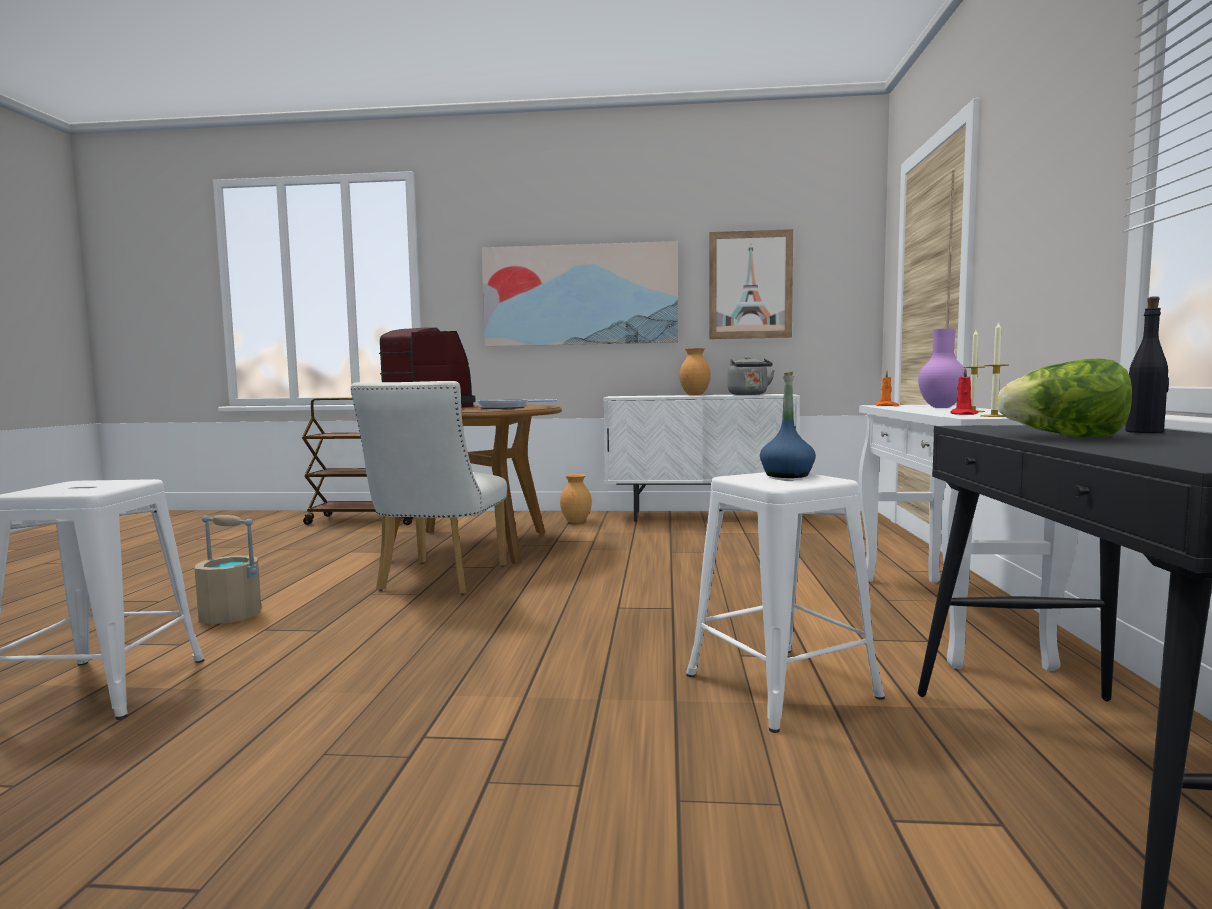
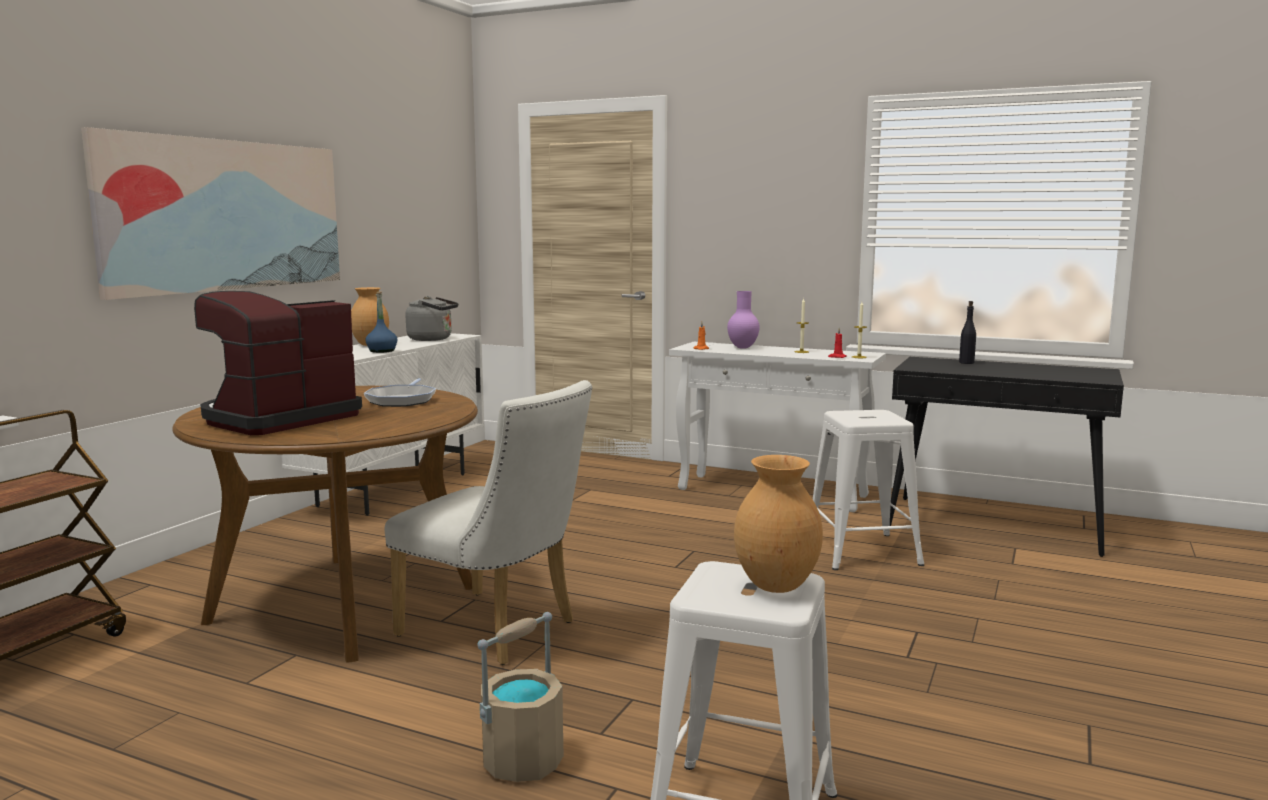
camera: 70 degrees left, 5 degrees up
brown vase [560,474,592,523] -> brown vase moved to [734,455,823,593]
picture [709,229,793,339] -> none
blue bottle [760,372,816,478] -> blue bottle moved to [365,291,398,353]
lettuce [998,359,1132,437] -> none

